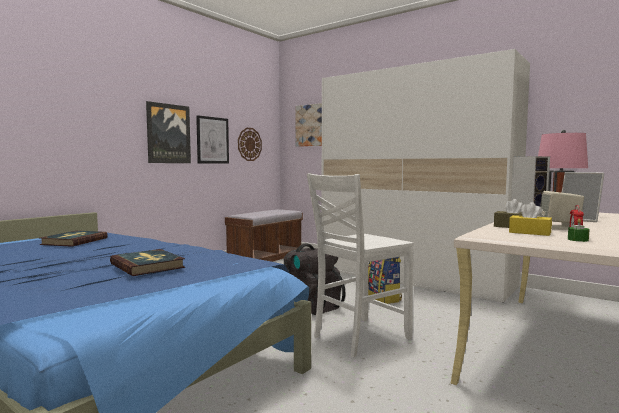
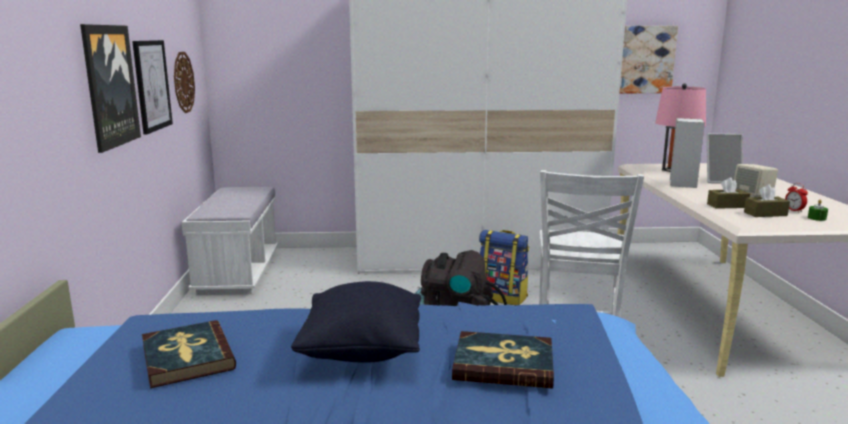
camera: 40 degrees left, 10 degrees up
brown bench [225,209,303,262] -> white bench [182,187,278,295]
picture [295,103,322,147] -> picture moved to [620,26,678,93]
yellow tissue box [509,202,552,236] -> brown tissue box [744,184,790,217]
none -> black pillow [291,281,421,363]

